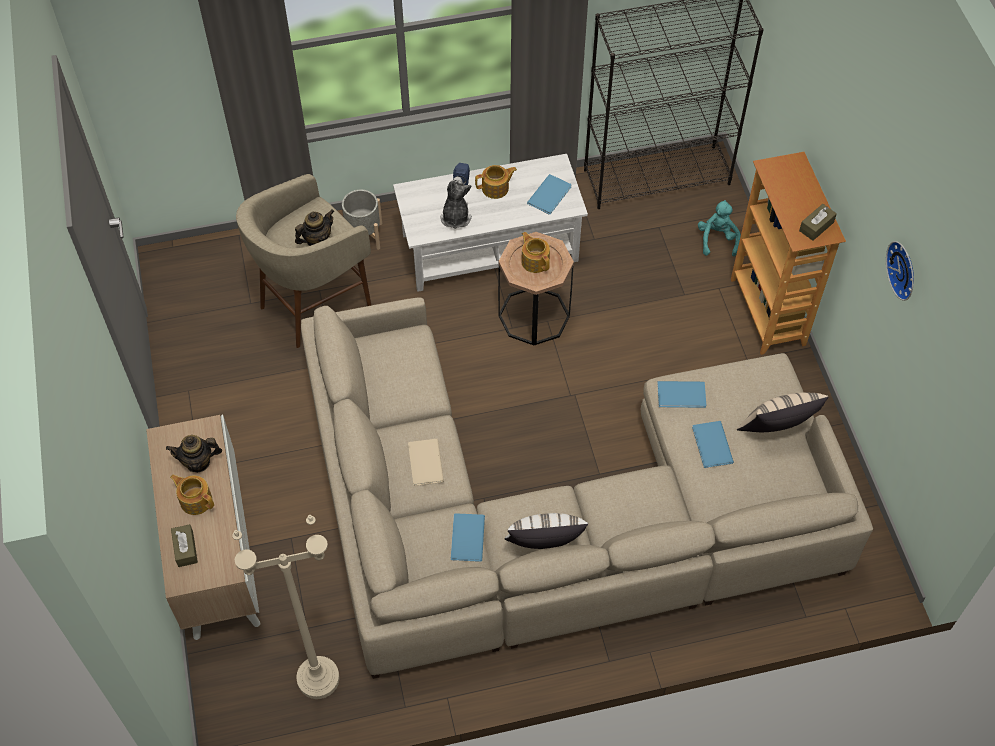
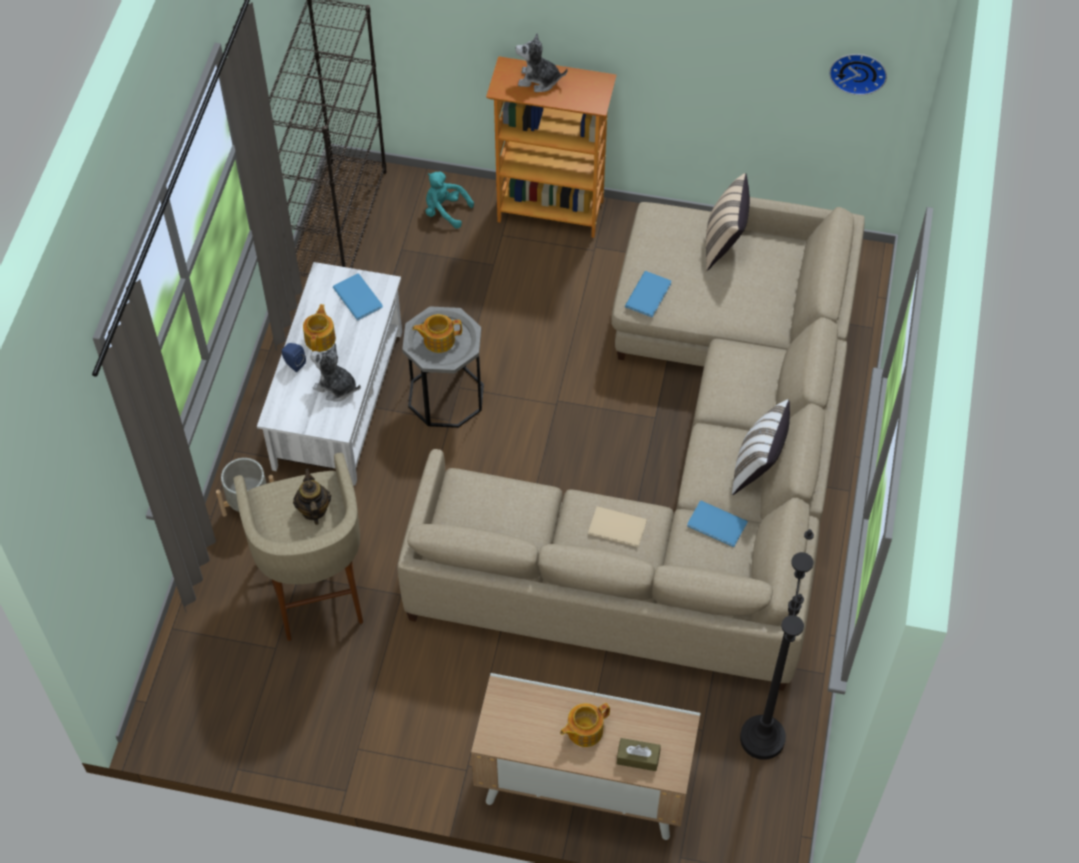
camera: 65 degrees left, 0 degrees up
teapot [166,435,222,473] -> none
beige floor lamp [232,515,340,699] -> black floor lamp [740,529,814,760]
brown side table [498,232,574,345] -> grey side table [402,306,484,428]
blue book [692,421,734,468] -> none
brown tissue box [799,204,837,241] -> none
wall clock [886,241,914,301] -> wall clock moved to [829,54,887,95]
none -> plush toy [515,33,568,92]

